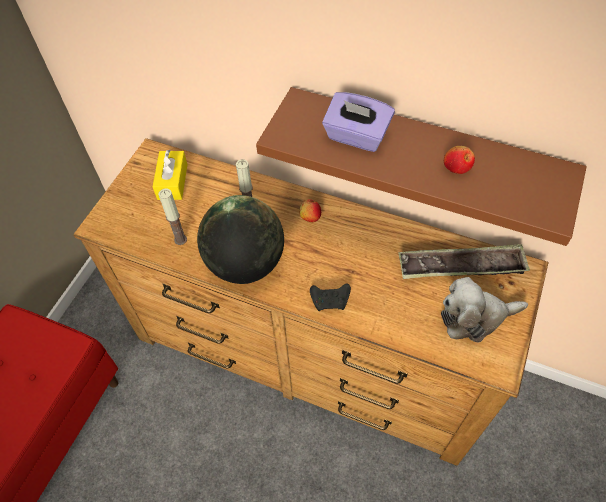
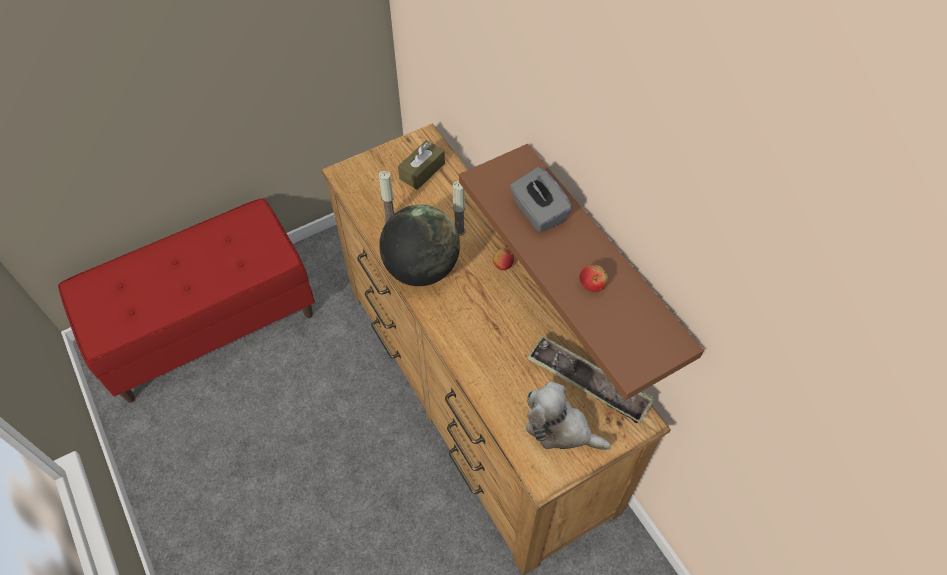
camera: 35 degrees right, 0 degrees up
yellow tissue box [153,150,187,200] -> brown tissue box [398,140,445,190]
black game controller [310,283,351,311] -> none
purple tissue box [322,92,395,152] -> grey tissue box [510,167,572,233]

